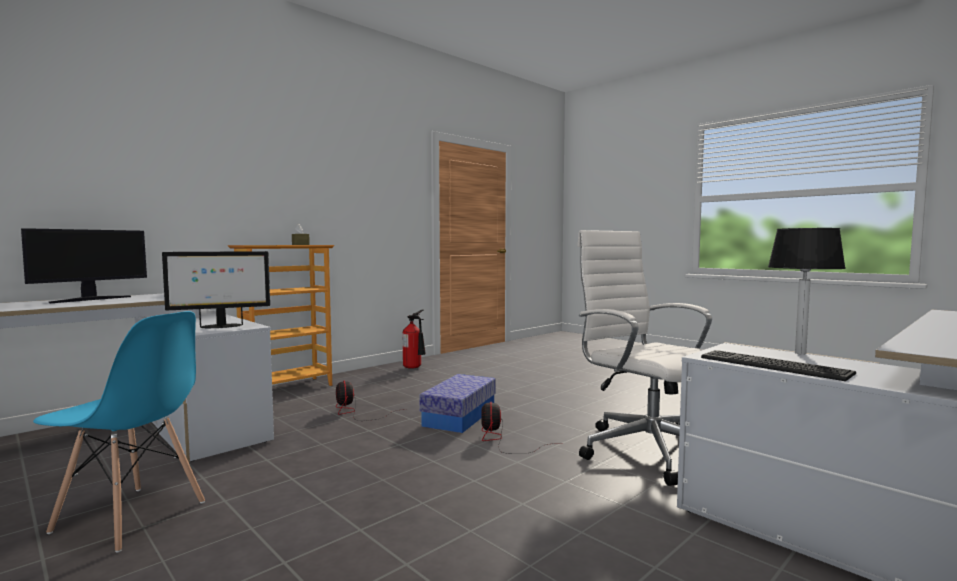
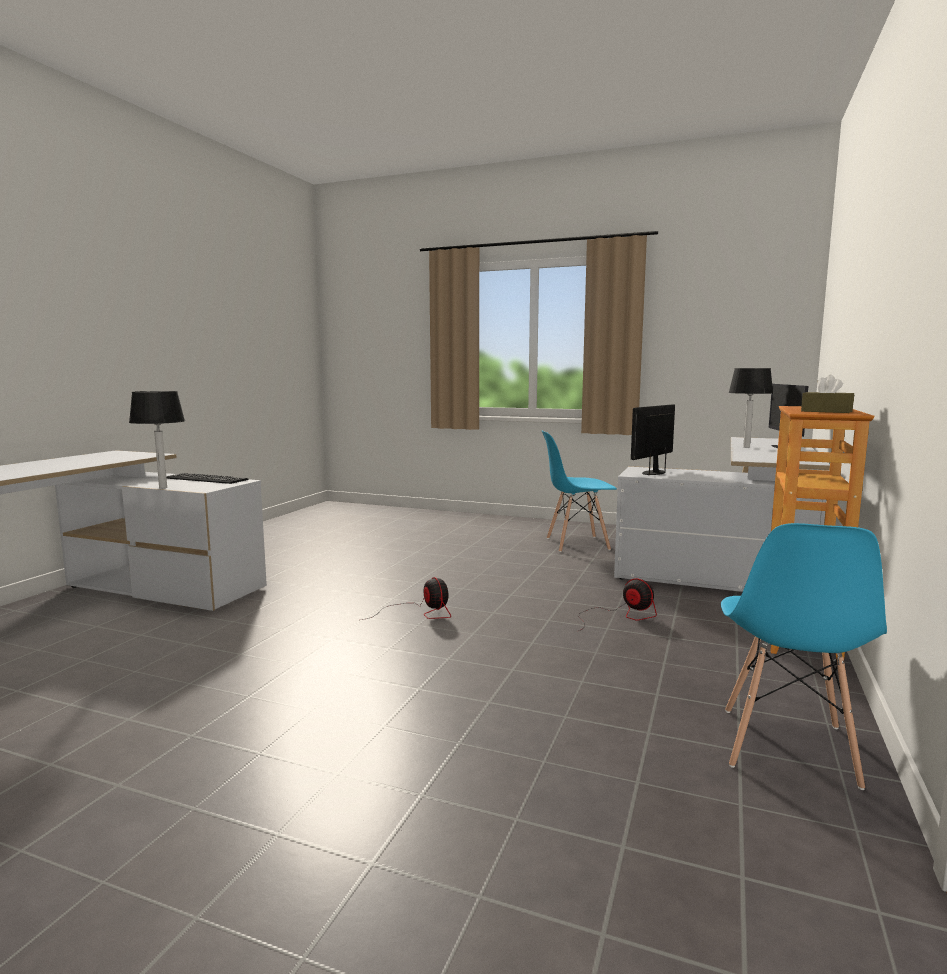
camera: 155 degrees right, 5 degrees up
fire extinguisher [403,310,426,369] -> blue chair [721,523,887,790]
storage box [419,374,496,433] -> none
white office chair [577,230,712,486] -> none
none -> table lamp [729,368,773,448]

